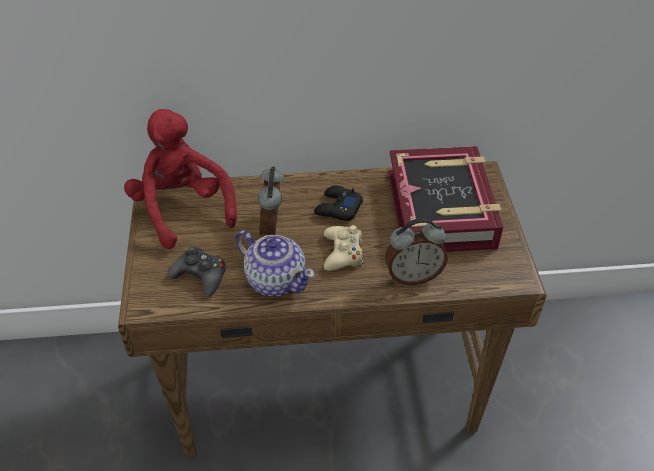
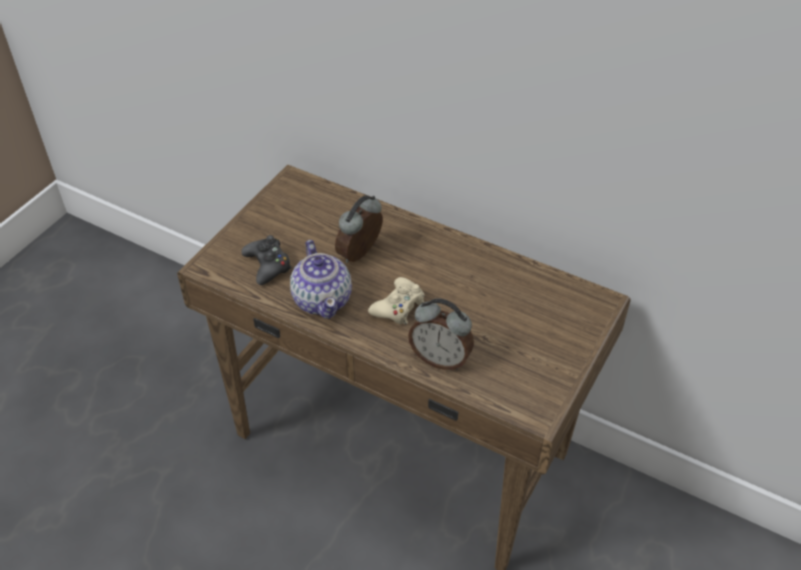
camera: 35 degrees right, 0 degrees up
red plush toy [124,109,237,249] -> none
black game controller [314,185,363,221] -> none
book [388,146,504,252] -> none

